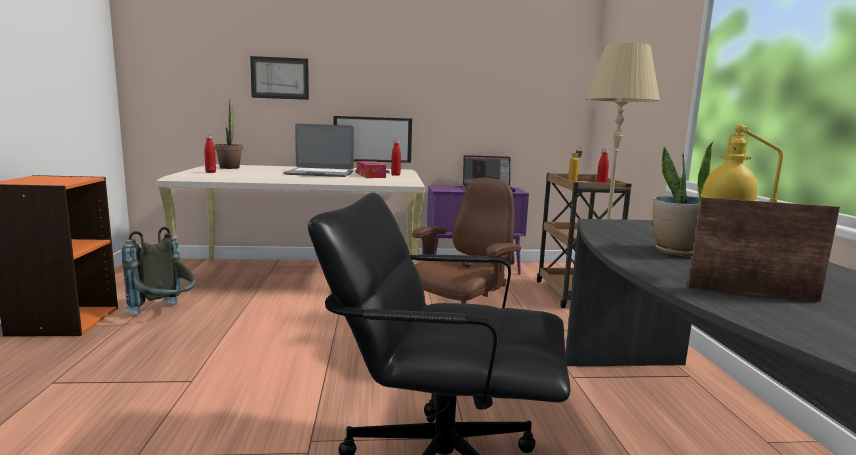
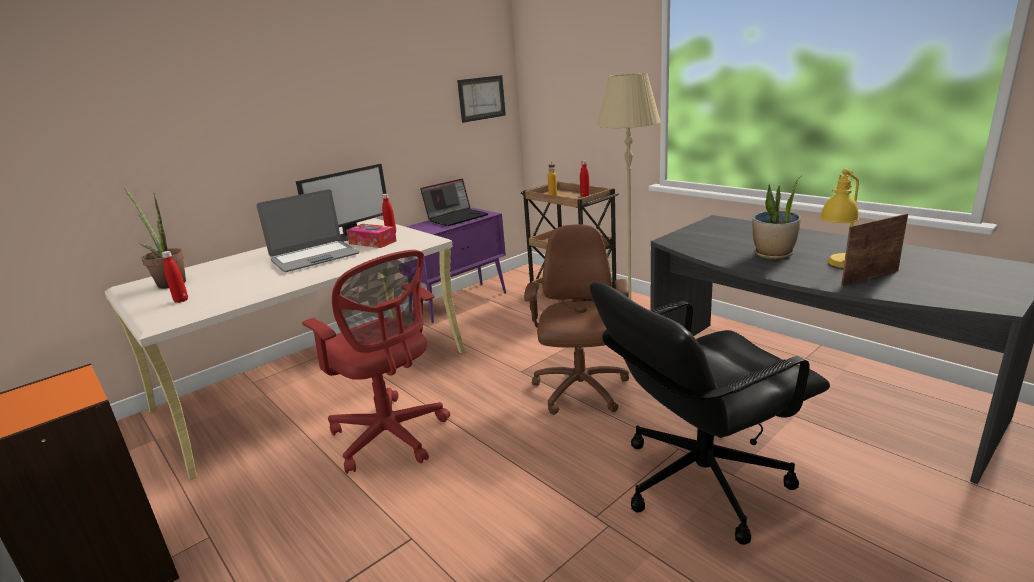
camera: 35 degrees left, 10 degrees up
grey backpack [122,227,196,315] -> none
picture [250,56,309,100] -> picture moved to [457,75,506,123]
none -> red office chair [302,250,450,474]

